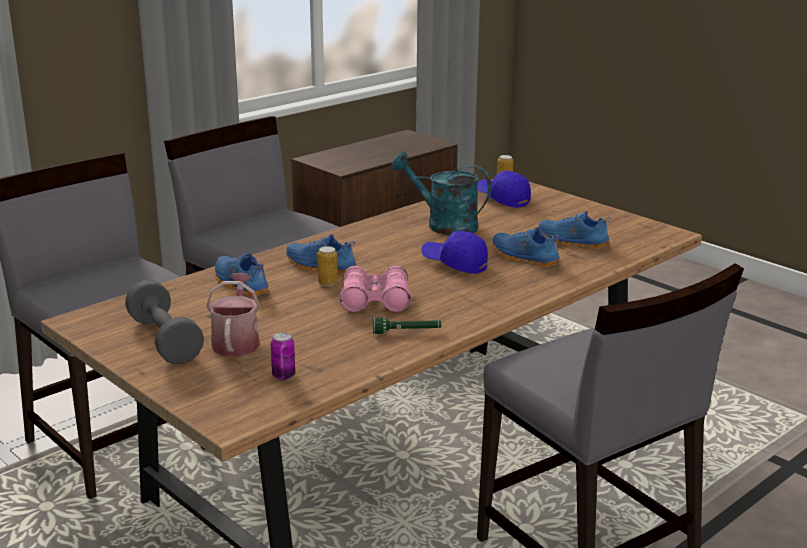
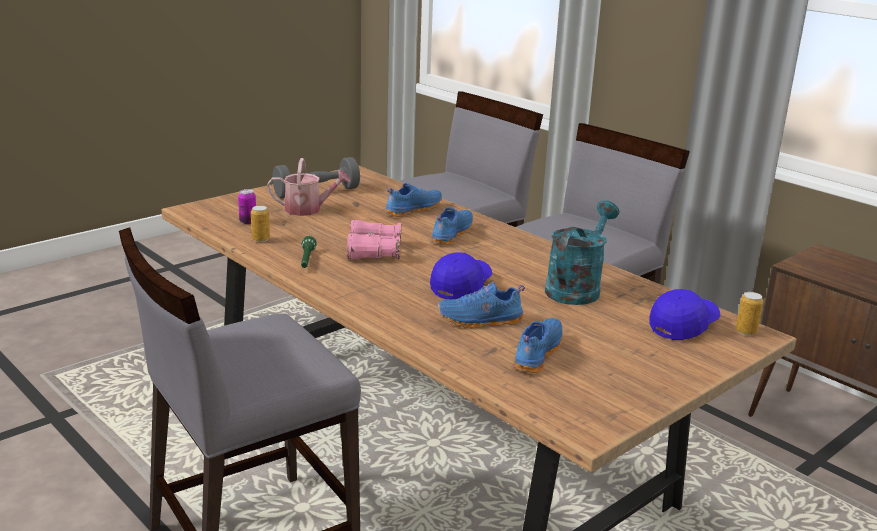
camera: 90 degrees right, 0 degrees up
can [317,246,338,286] -> can moved to [251,205,270,242]
blue shoe [493,227,560,267] -> blue shoe turned 135 degrees counterclockwise [437,282,525,328]

